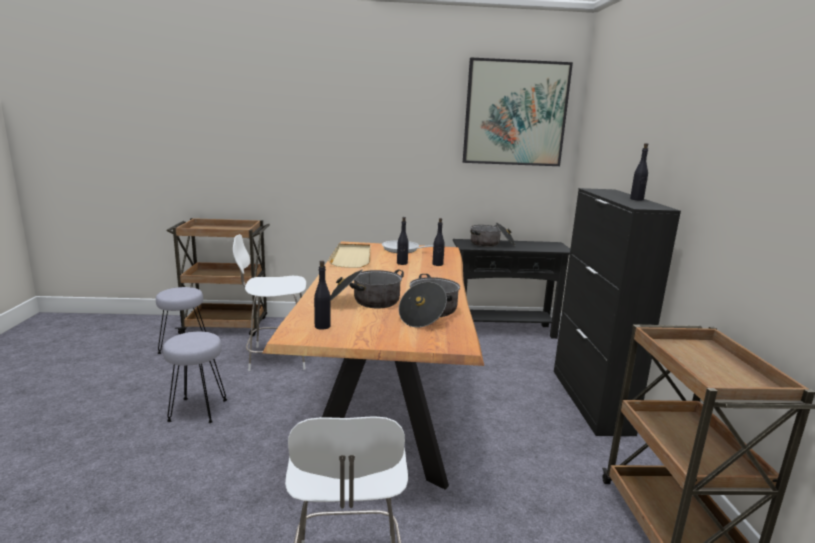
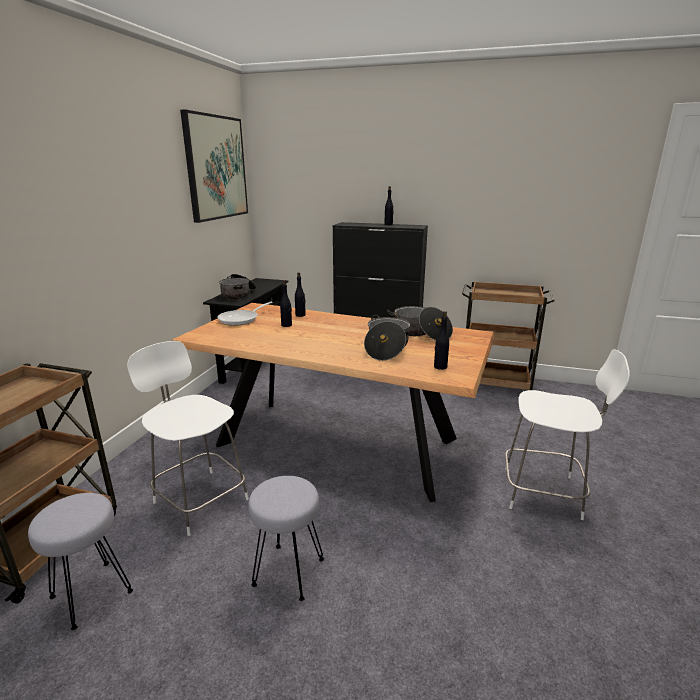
camera: 70 degrees left, 5 degrees up
white chair [233,234,306,371] -> white chair turned 120 degrees clockwise [127,341,249,536]
beige tray [328,244,370,268] -> none

